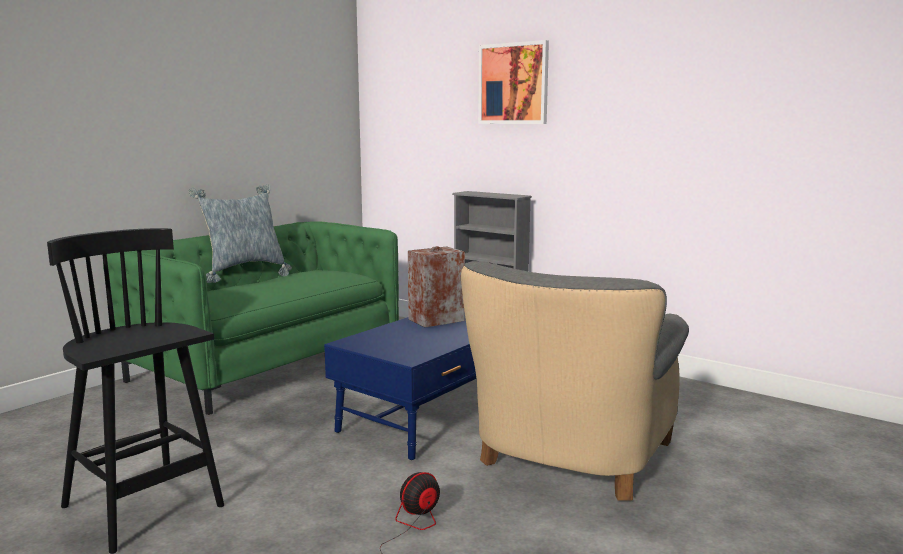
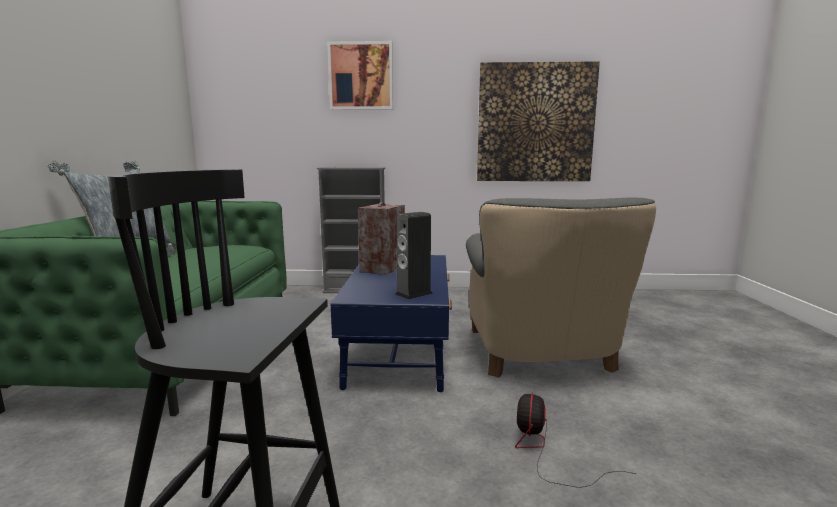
camera: 35 degrees left, 0 degrees up
none -> speaker [395,212,433,300]
none -> picture [477,61,600,181]

